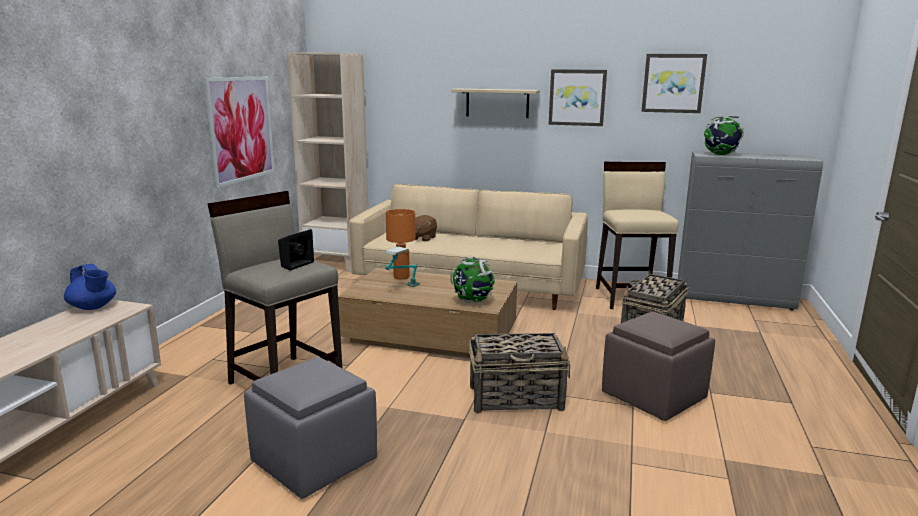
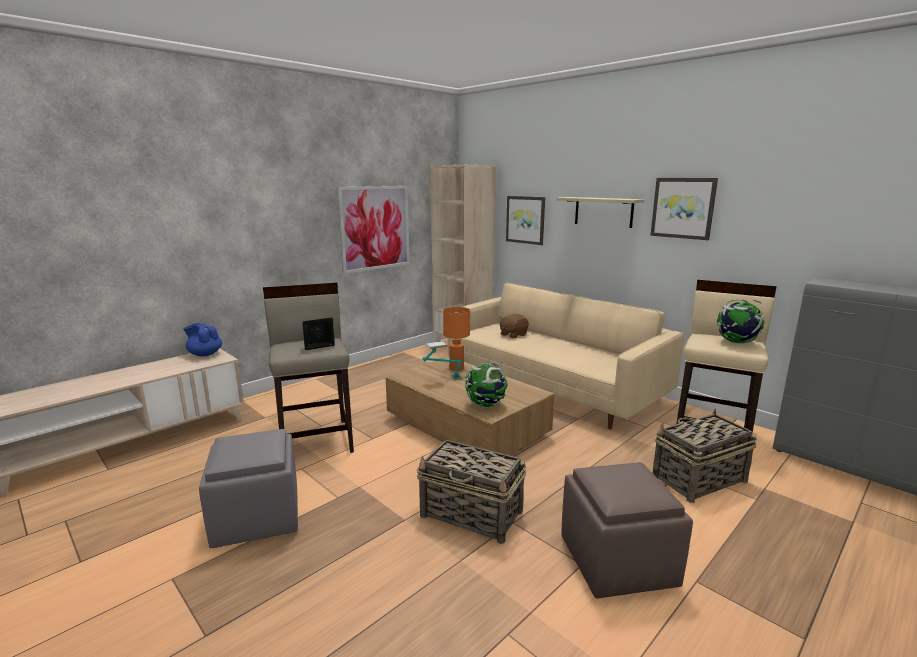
camera: 30 degrees right, 0 degrees up
blue teapot [64,264,116,310] -> blue teapot turned 135 degrees clockwise [183,323,222,357]
picture [641,54,707,113] -> picture moved to [506,196,545,245]
globe [704,116,744,155] -> globe moved to [717,299,765,344]

